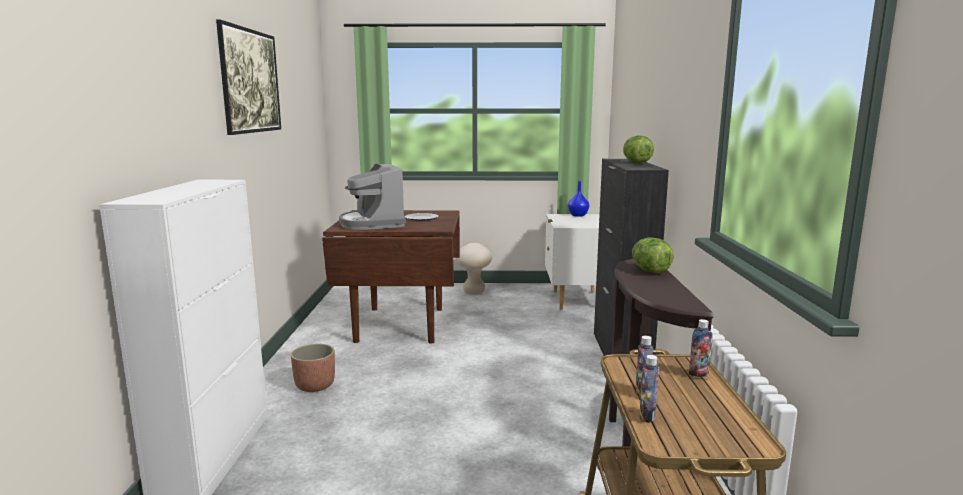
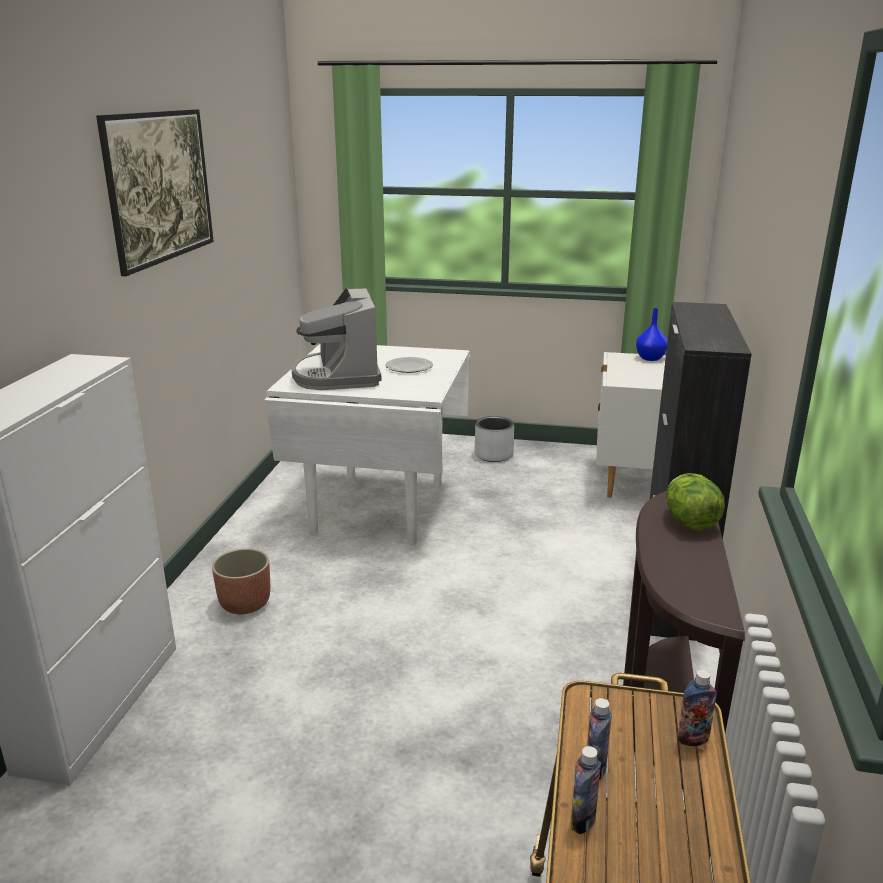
camera: 10 degrees right, 10 degrees up
brown dining table [322,210,460,344] -> white dining table [265,343,470,544]
beige stool [456,243,492,294] -> grey planter [475,416,514,462]
lettuce [623,135,654,163] -> none

